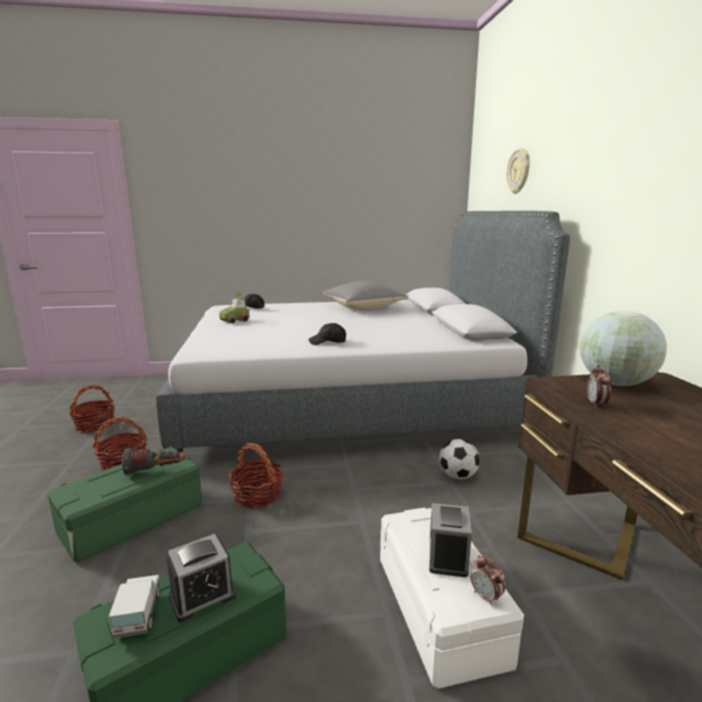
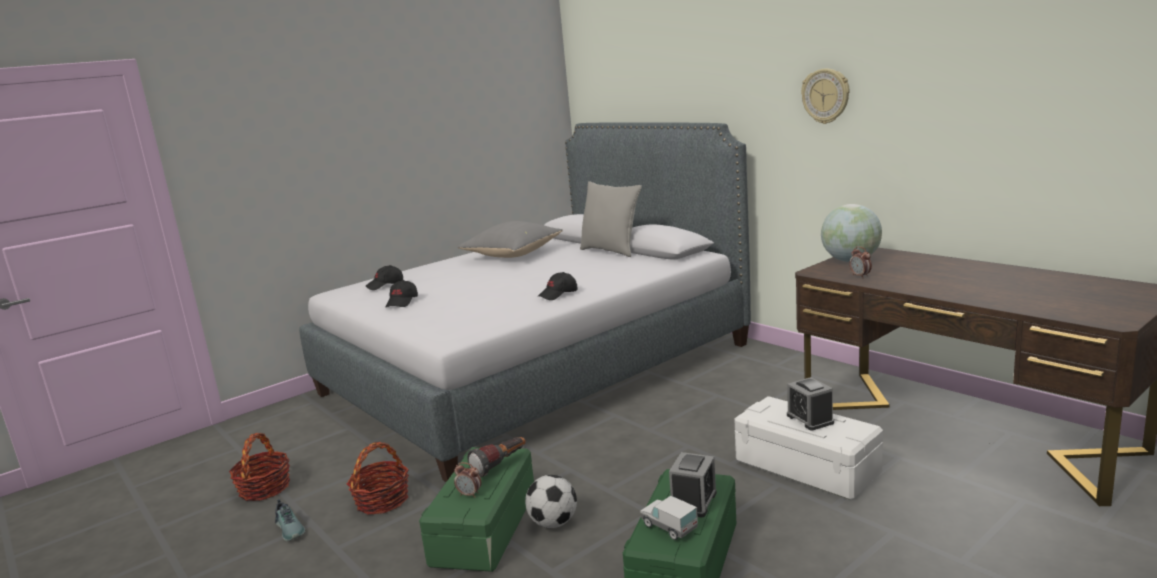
camera: 30 degrees left, 0 degrees up
toy car [219,292,249,323] -> black cap [385,280,418,308]
basket [229,443,283,509] -> none
football [439,439,480,479] -> football moved to [525,475,577,528]
alarm clock [470,555,505,606] -> alarm clock moved to [454,462,481,498]
wall clock [507,148,530,194] -> wall clock moved to [801,68,849,124]
none -> shoe [275,499,305,541]
none -> grey pillow [580,181,642,257]

